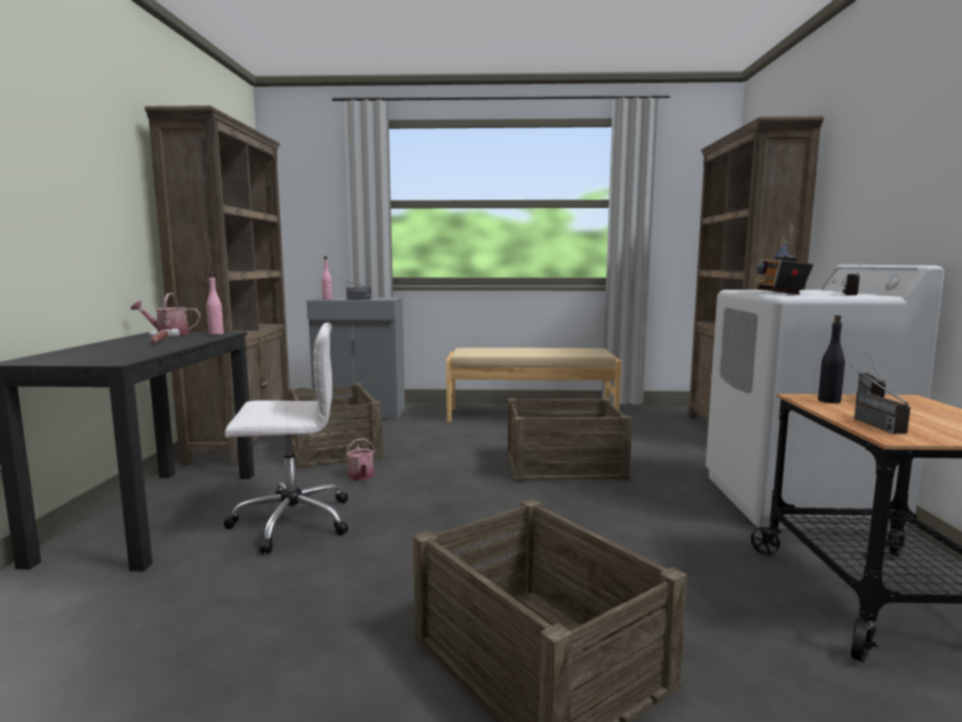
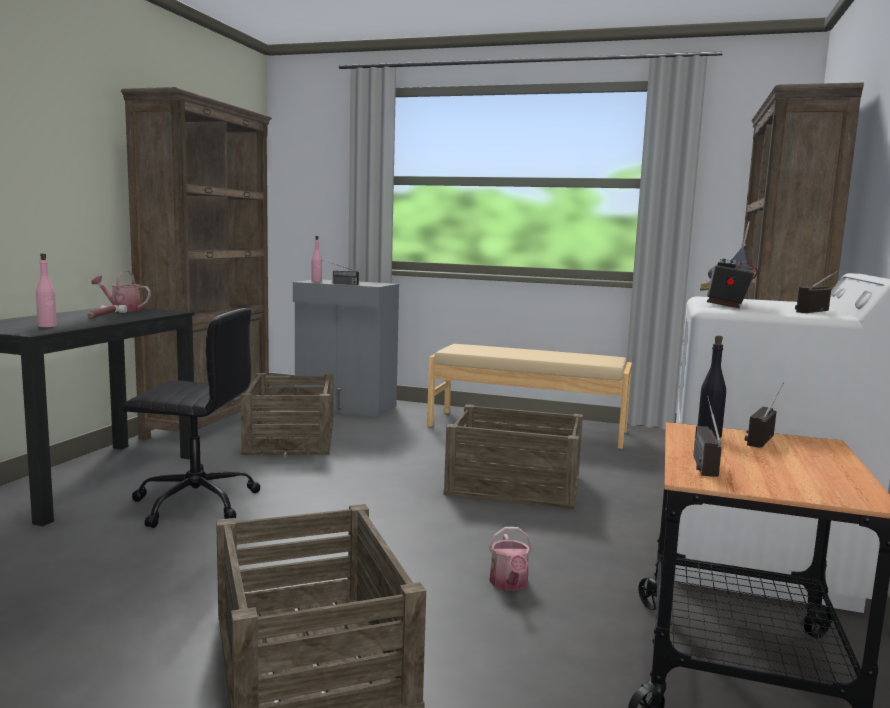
camera: 15 degrees right, 0 degrees up
pink bottle [206,272,224,335] -> pink bottle moved to [36,253,57,327]
white office chair [224,323,348,554] -> black office chair [122,308,260,528]
watering can [346,438,375,480] -> watering can moved to [489,527,532,590]

